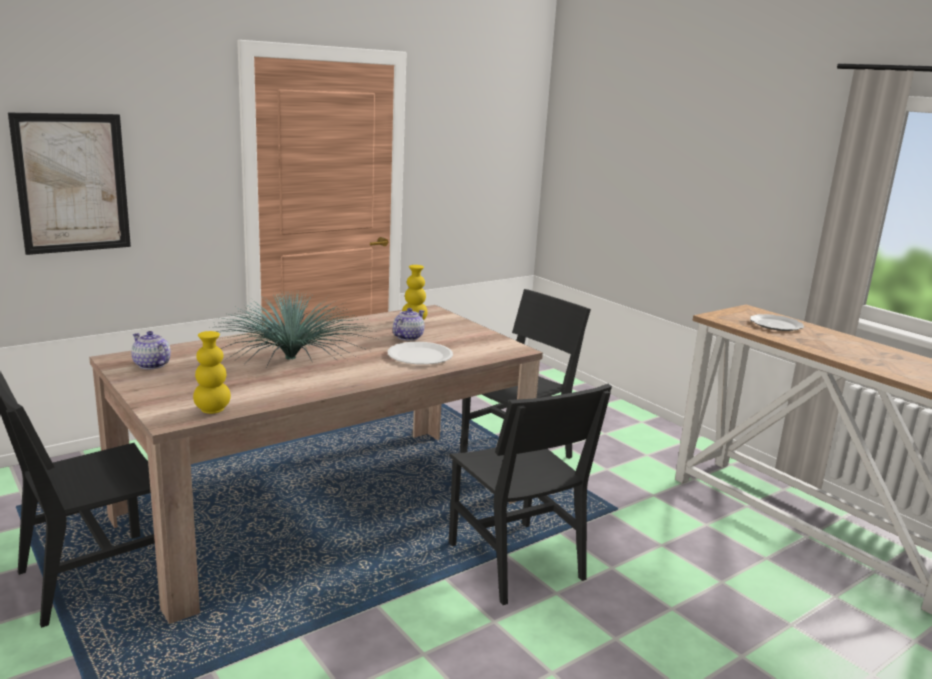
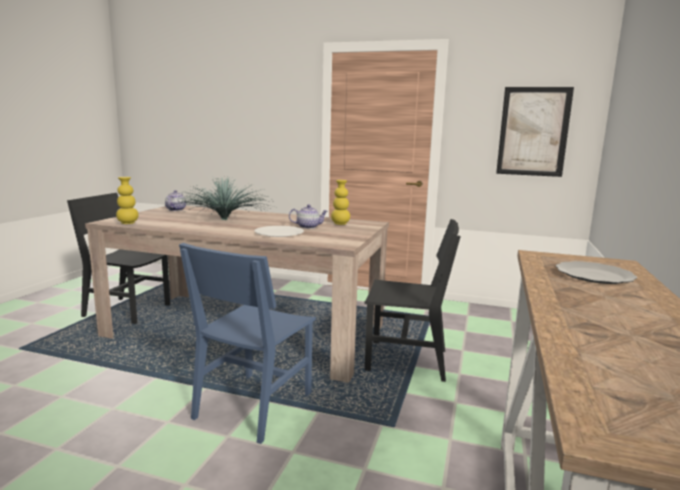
camera: 55 degrees right, 5 degrees down
picture [8,113,131,255] -> picture moved to [496,87,574,177]
black chair [449,384,612,605] -> blue chair [179,243,316,444]

